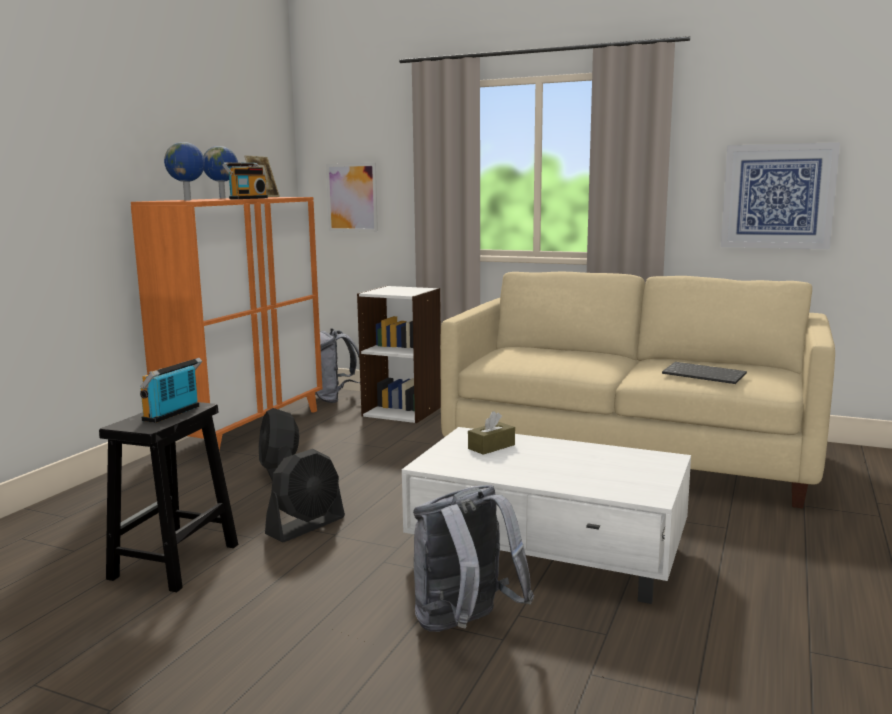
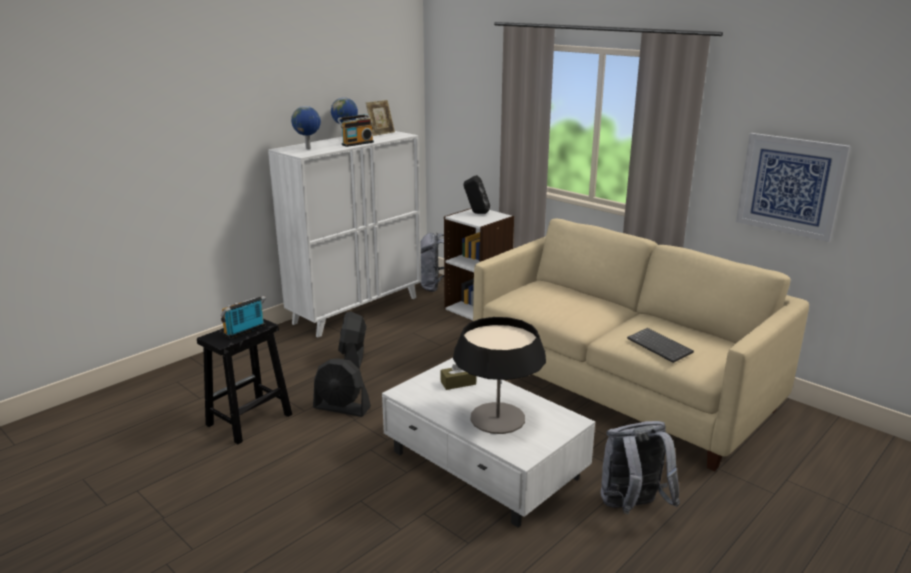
camera: 20 degrees right, 10 degrees up
orange cabinet [131,197,323,451] -> white cabinet [268,131,421,337]
black fan [265,449,345,542] -> black fan turned 45 degrees clockwise [313,358,371,417]
picture [326,163,378,232] -> none
grey backpack [413,485,534,632] -> grey backpack moved to [601,421,680,514]
none -> table lamp [453,317,546,434]
none -> black speaker [464,175,490,214]

